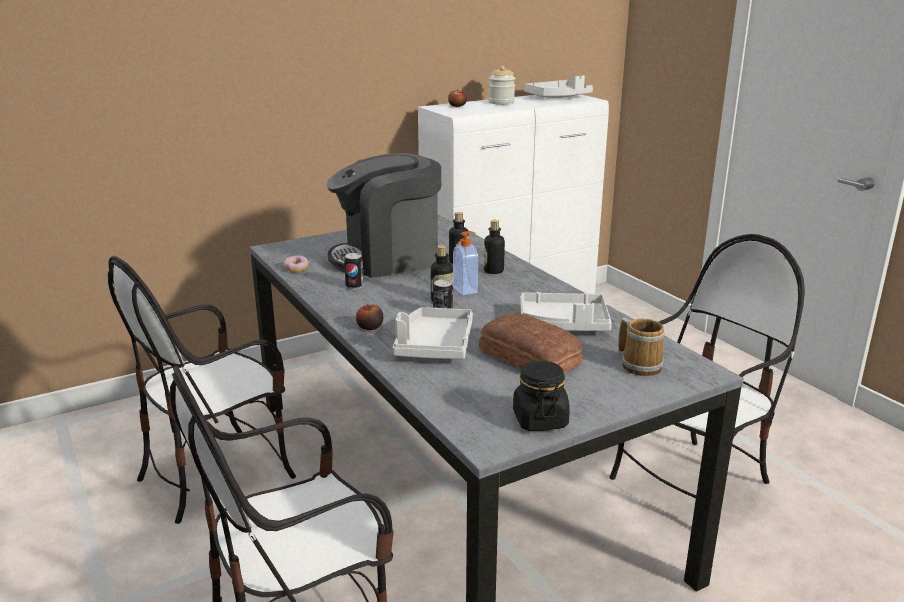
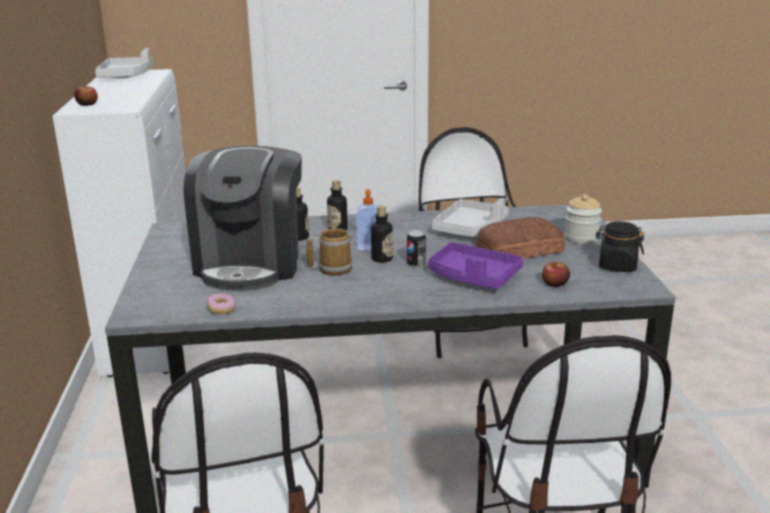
camera: 65 degrees left, 0 degrees up
can [344,253,364,290] -> none
apple [356,304,383,330] -> apple moved to [542,262,570,287]
grey tray [393,307,473,359] -> purple tray [428,242,523,290]
jar [488,66,515,105] -> jar moved to [564,194,602,244]
mug [618,318,665,376] -> mug moved to [306,228,353,276]

